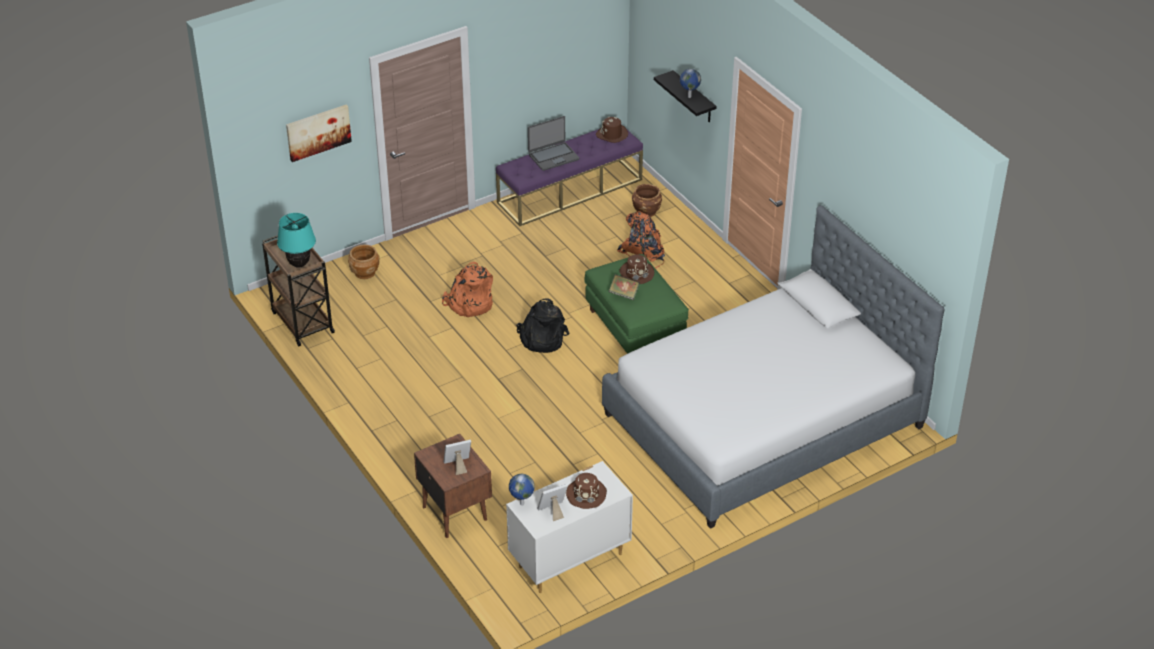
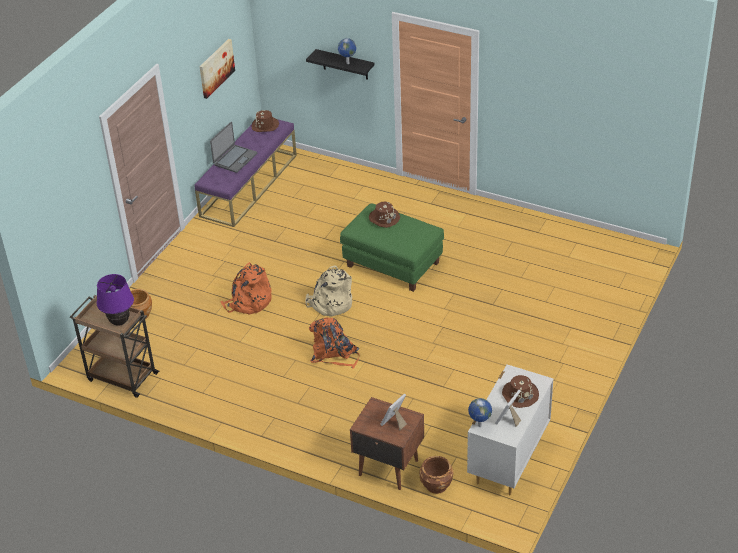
camera: 30 degrees left, 0 degrees up
turquoise table lamp [277,213,316,267] -> purple table lamp [97,274,134,326]
picture [286,104,352,162] -> picture moved to [200,39,235,99]
black backpack [516,298,569,353] -> beige backpack [305,266,352,316]
bed [602,205,944,529] -> none
book [609,274,640,300] -> none
orange backpack [617,211,665,269] -> orange backpack moved to [309,317,359,369]
brown planter [632,184,662,217] -> brown planter moved to [419,456,454,494]

